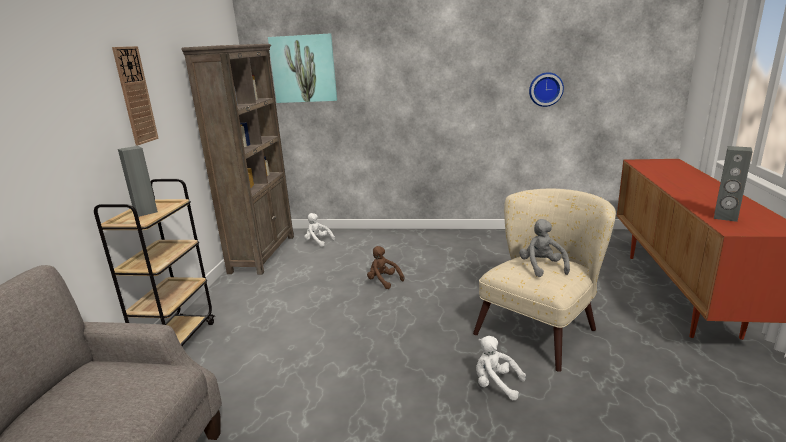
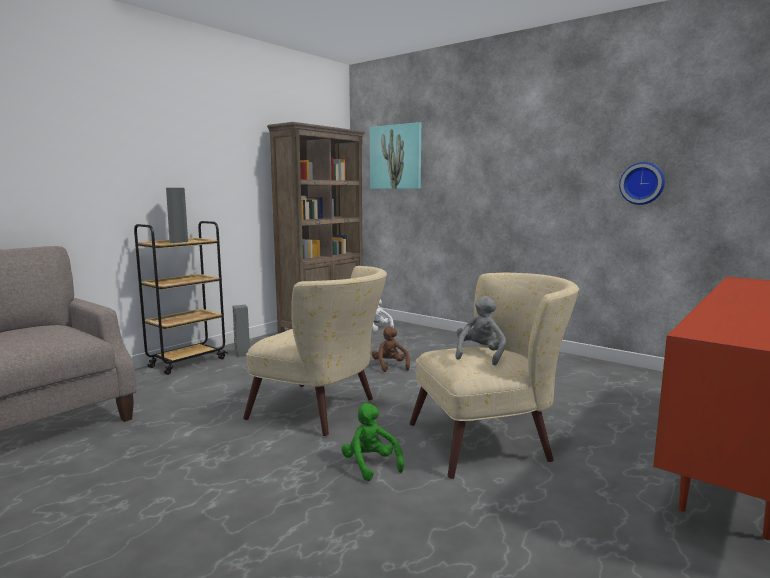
camera: 30 degrees right, 10 degrees down
wall clock [112,46,159,145] -> none
white plush toy [476,336,526,400] -> green plush toy [341,403,404,481]
grey speaker [714,146,753,222] -> grey speaker moved to [233,305,250,357]
none -> beige armchair [243,266,387,436]

